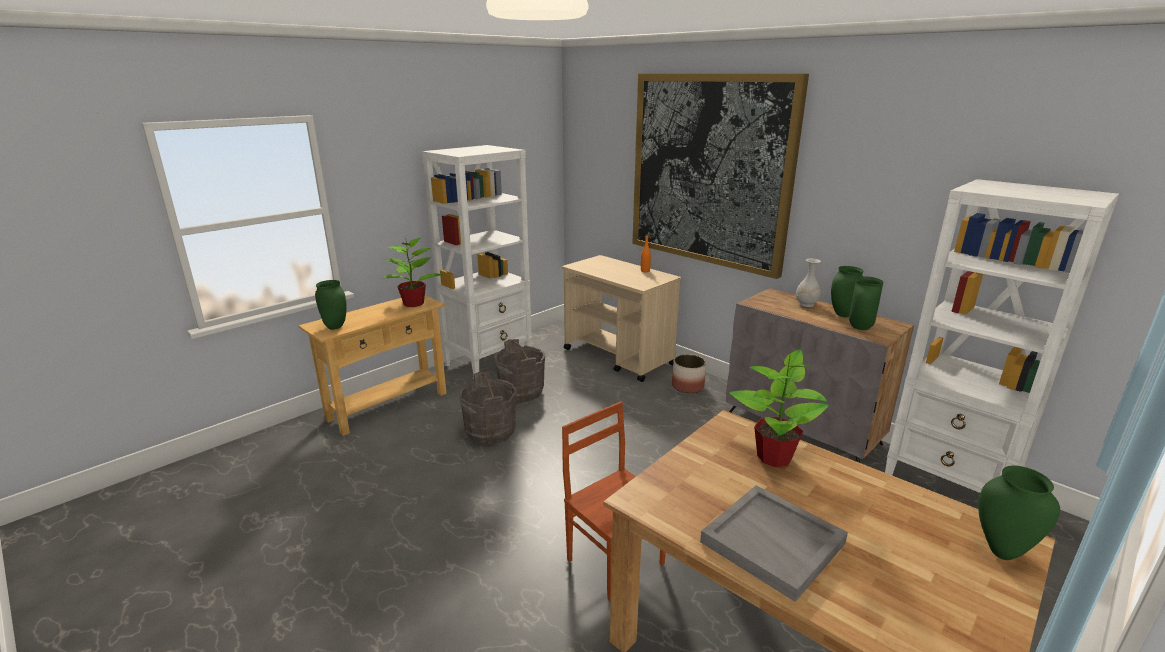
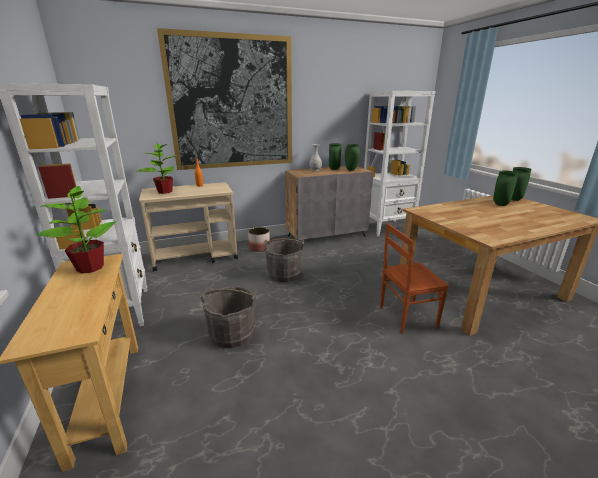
camera: 65 degrees left, 0 degrees up
green vase [315,280,347,330] -> green vase moved to [493,171,518,206]
grey bucket [495,339,545,403] -> grey bucket moved to [264,238,304,282]
grey tray [700,485,848,602] -> none
potted plant [730,349,829,467] -> potted plant moved to [136,143,179,194]

